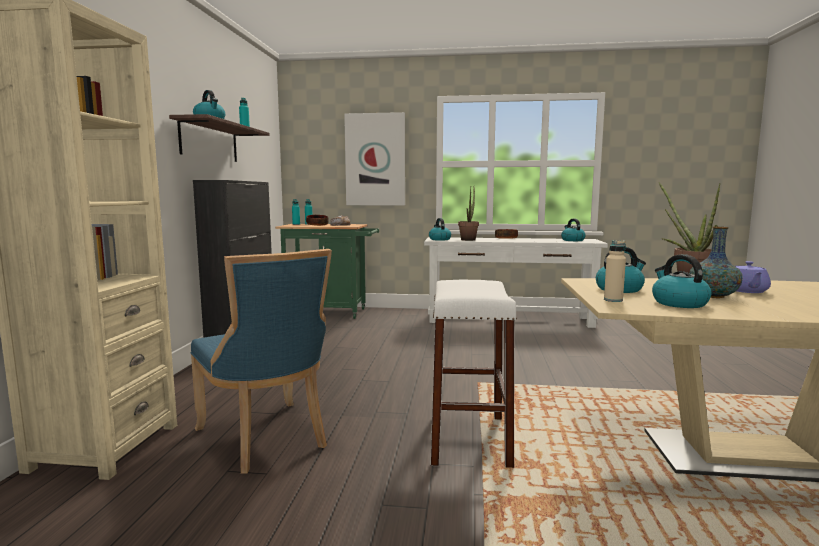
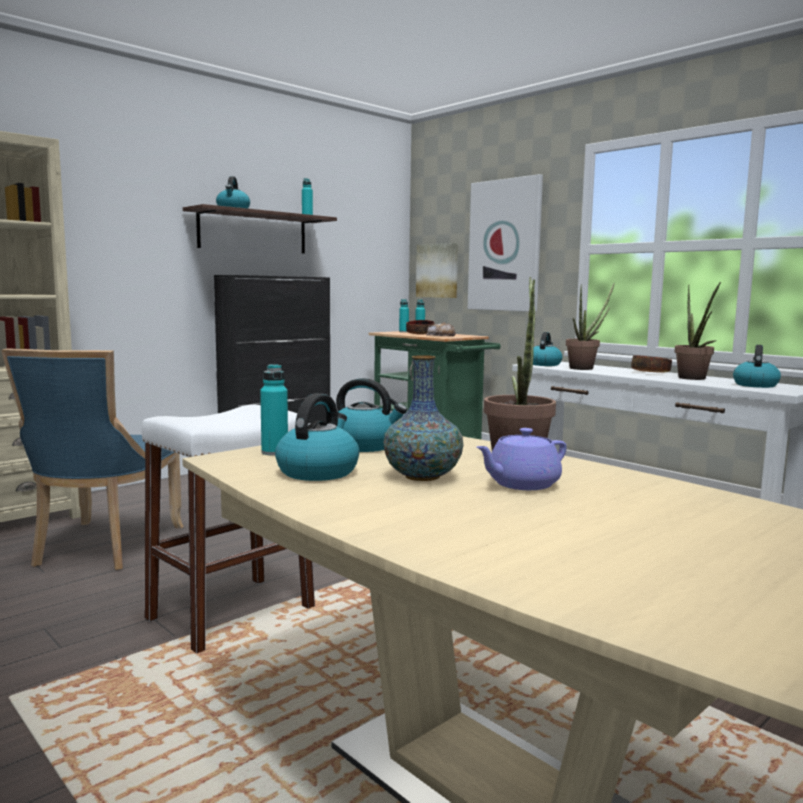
camera: 40 degrees right, 0 degrees up
beige bottle [604,240,626,302] -> turquoise bottle [260,364,288,456]
none -> picture [416,243,458,298]
none -> potted plant [675,282,721,380]

